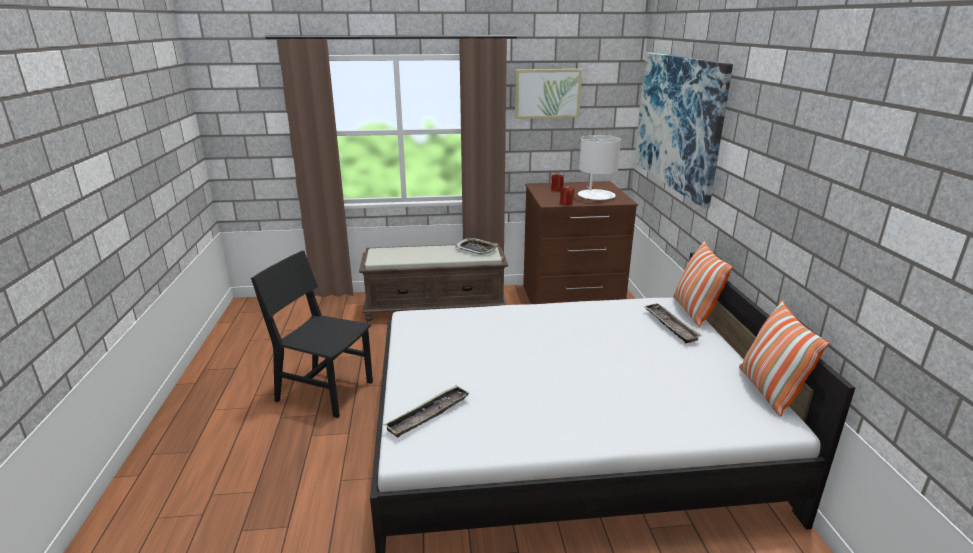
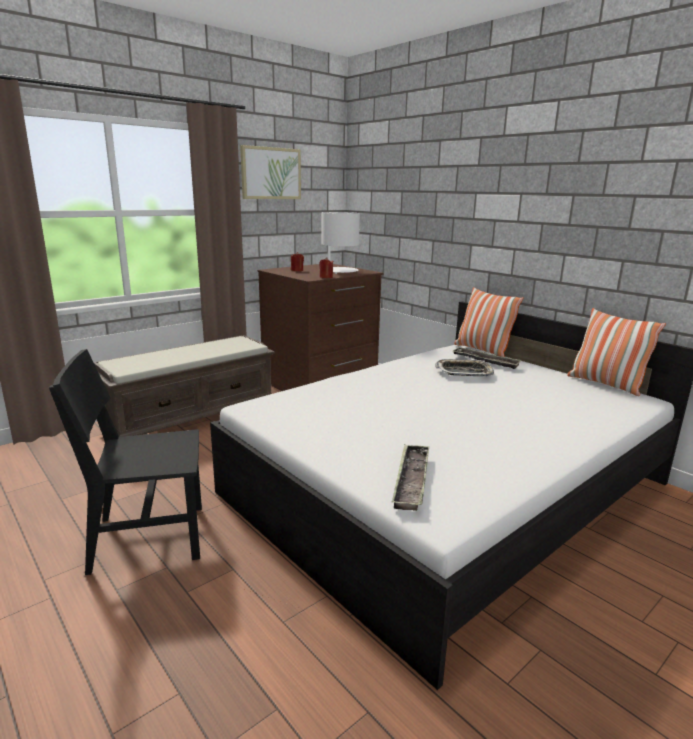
camera: 35 degrees left, 5 degrees down
tray [455,238,497,255] -> tray moved to [435,359,494,376]
picture [634,53,733,208] -> none

